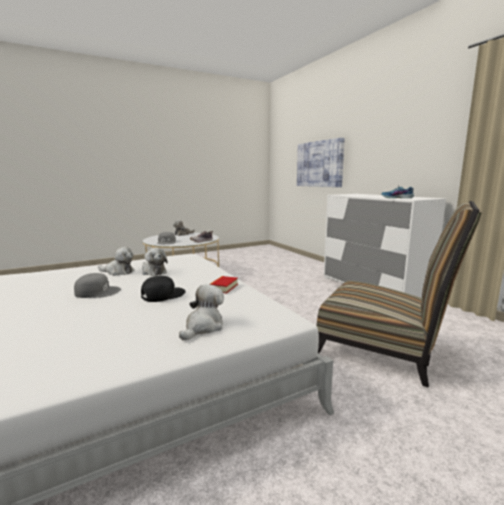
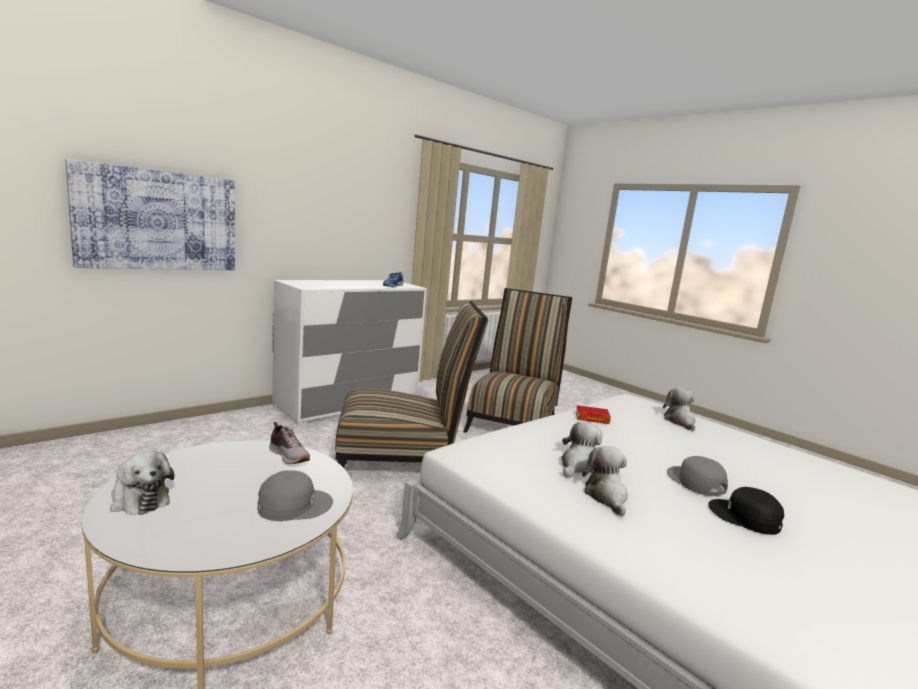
camera: 105 degrees left, 0 degrees up
black cap [141,276,185,302] -> black cap moved to [708,487,784,535]
plush toy [179,284,224,340] -> plush toy turned 75 degrees clockwise [663,388,696,431]
none -> chair [335,301,488,468]

